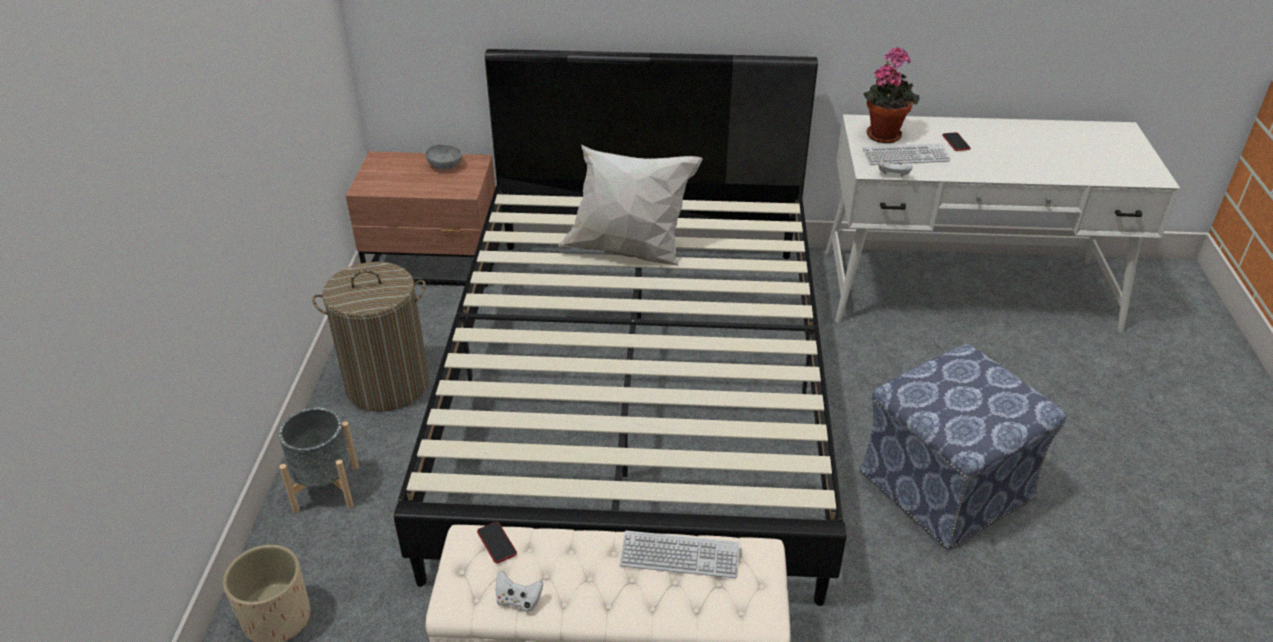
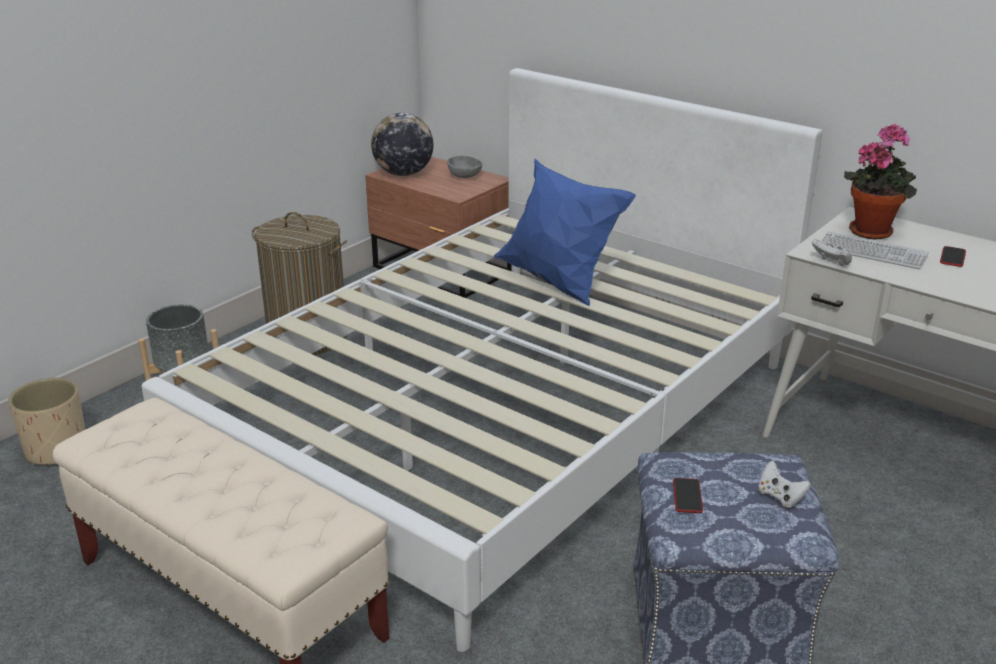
camera: 35 degrees right, 10 degrees down
black bed [394,49,847,606] -> white bed [142,68,822,652]
phone [477,522,517,563] -> phone moved to [673,478,703,513]
white game controller [495,571,543,612] -> white game controller moved to [758,461,811,508]
white pillow [558,145,703,266] -> blue pillow [494,159,636,306]
keyboard [620,531,739,578] -> none
none -> globe [371,113,433,176]

